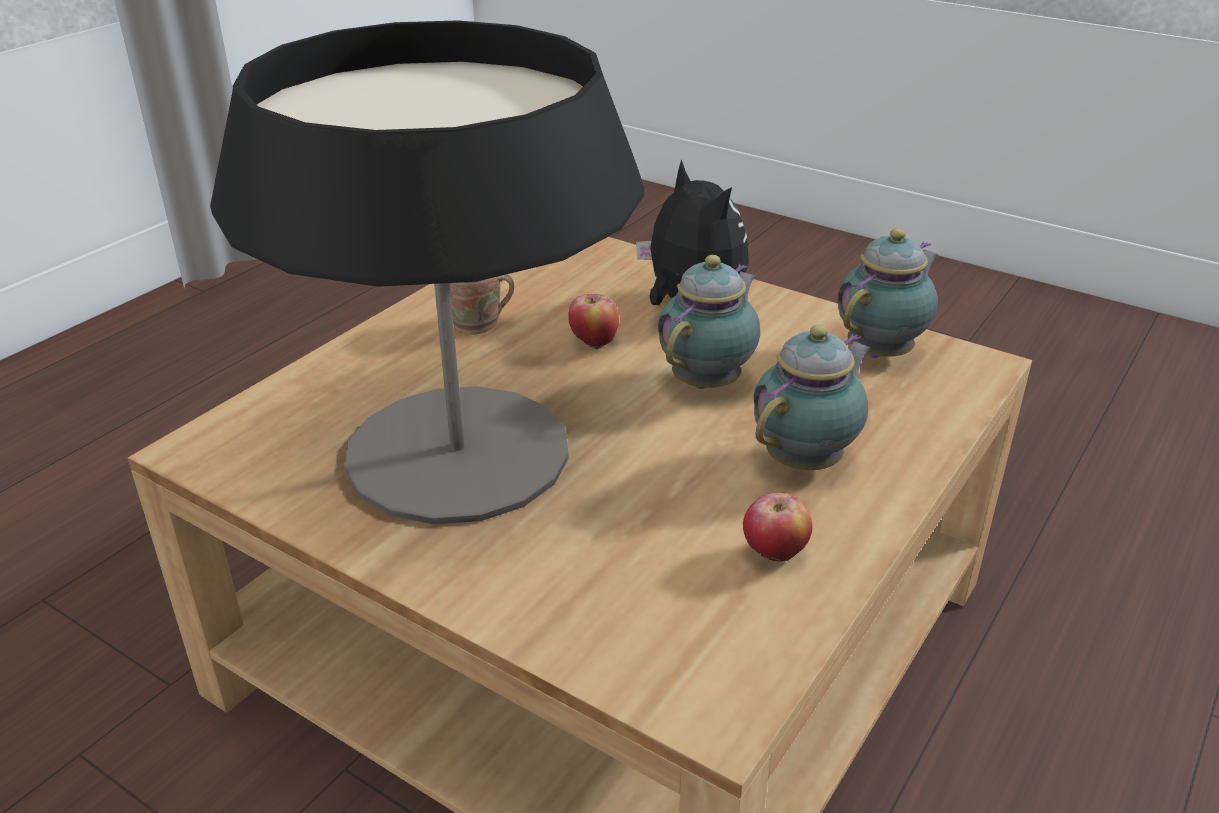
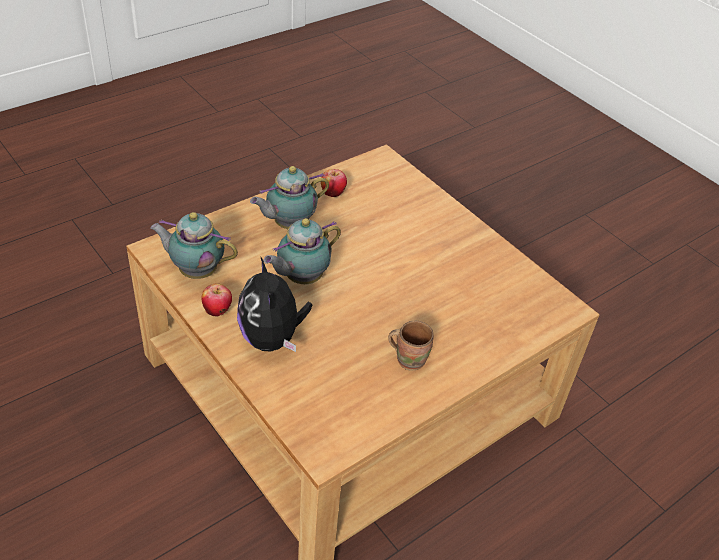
camera: 165 degrees left, 10 degrees up
table lamp [210,20,644,524] -> none
apple [568,294,619,349] -> apple moved to [201,284,232,317]
teapot [838,228,938,358] -> teapot turned 45 degrees clockwise [150,212,238,279]

